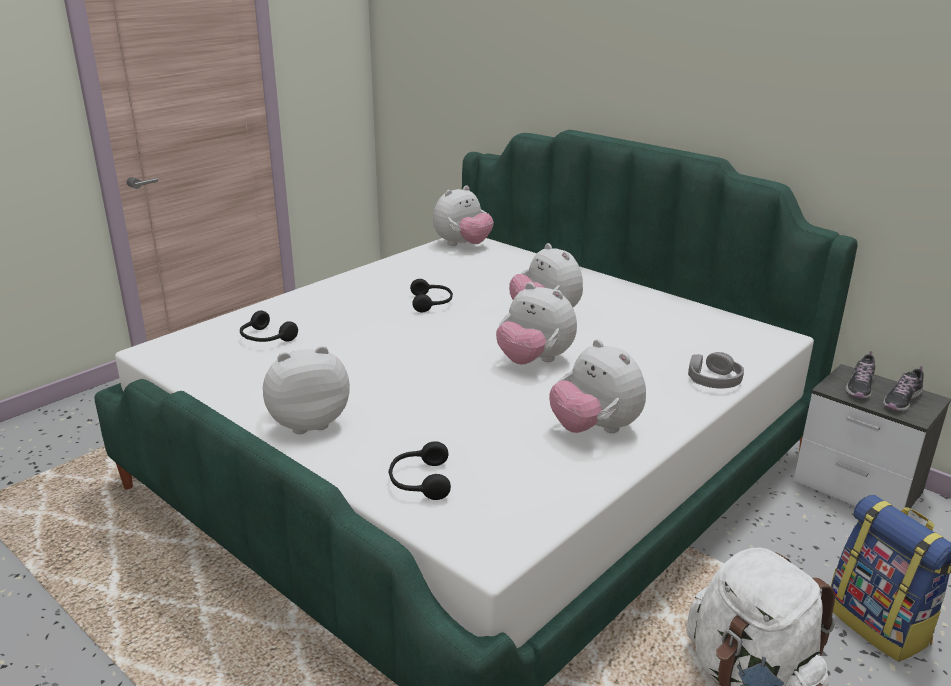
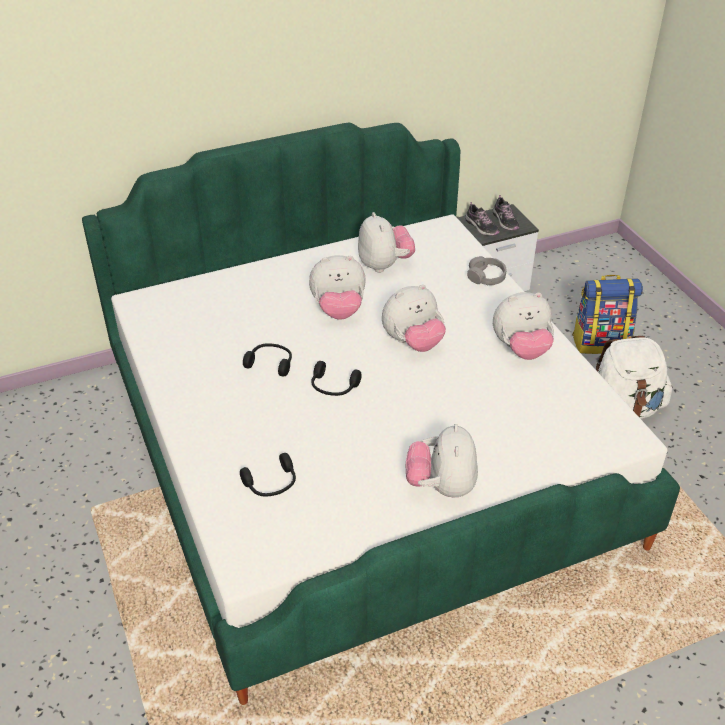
camera: 65 degrees left, 15 degrees up
black headphones [389,441,451,500] -> black headphones moved to [311,361,361,396]
plush toy [433,185,494,246] -> plush toy moved to [358,212,415,273]

